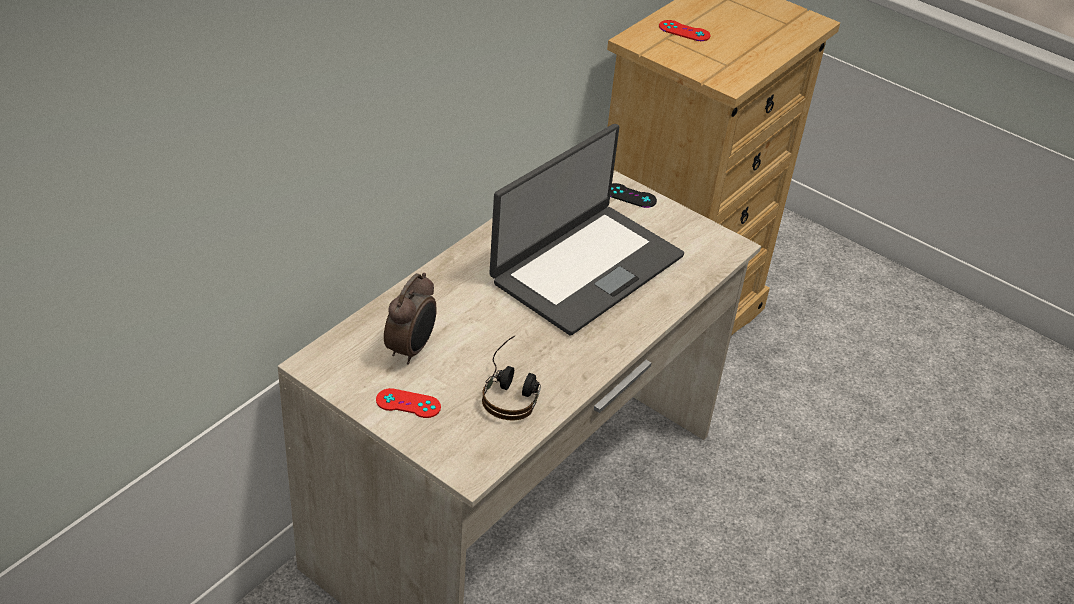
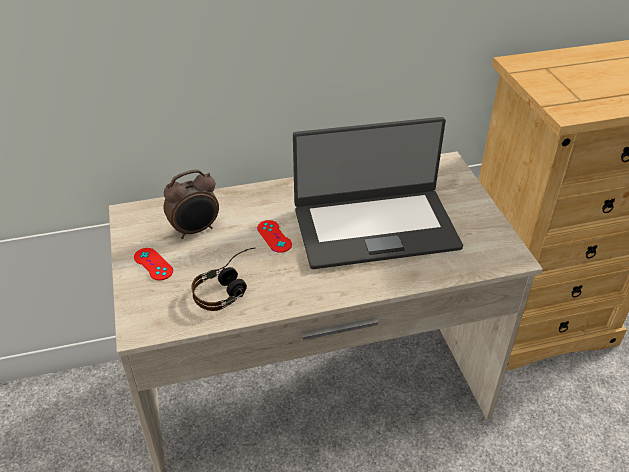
camera: 40 degrees right, 0 degrees up
black game controller [610,183,657,208] -> none
red game controller [659,20,711,41] -> red game controller moved to [257,220,292,253]

